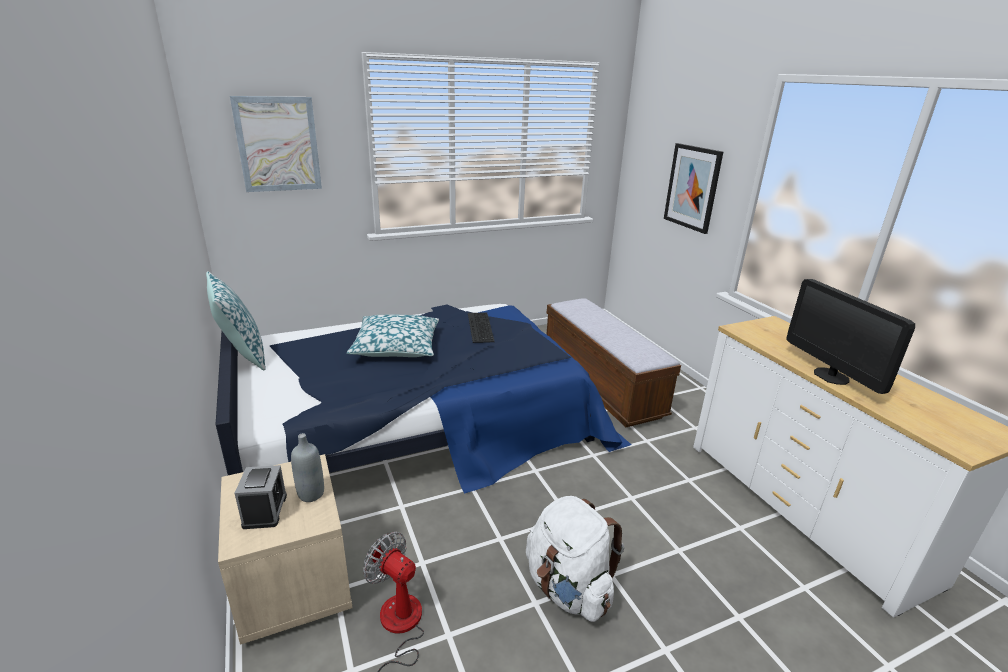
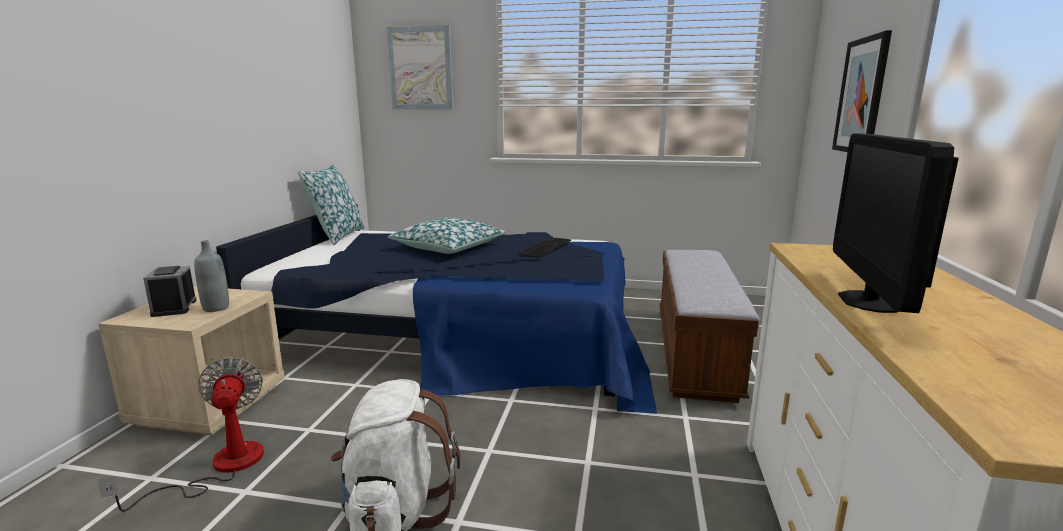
camera: 35 degrees right, 10 degrees down
alarm clock [234,465,287,529] -> alarm clock turned 135 degrees clockwise [143,266,197,317]

